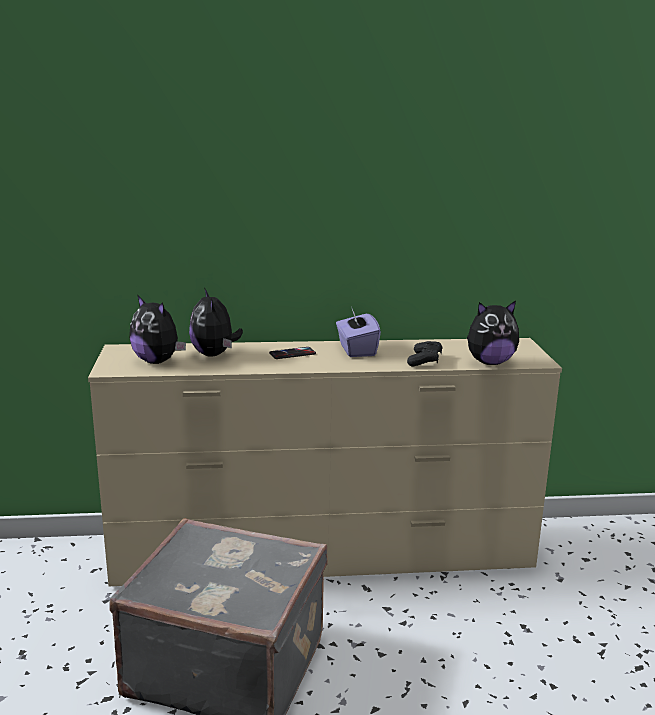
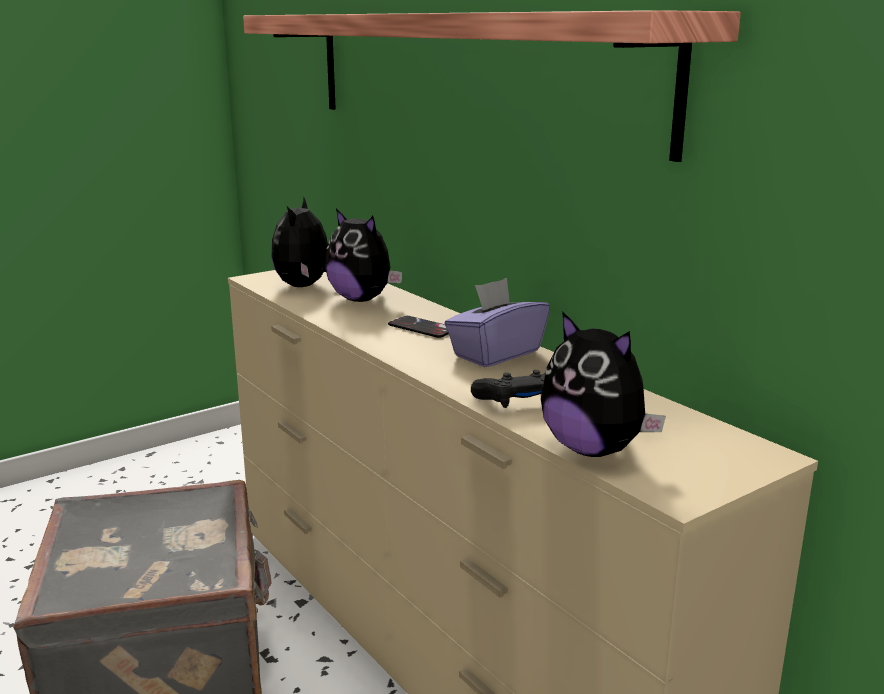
camera: 60 degrees right, 0 degrees up
plush toy [189,289,243,357] -> plush toy turned 90 degrees counterclockwise [325,209,402,302]
none -> shelf [243,10,741,162]

